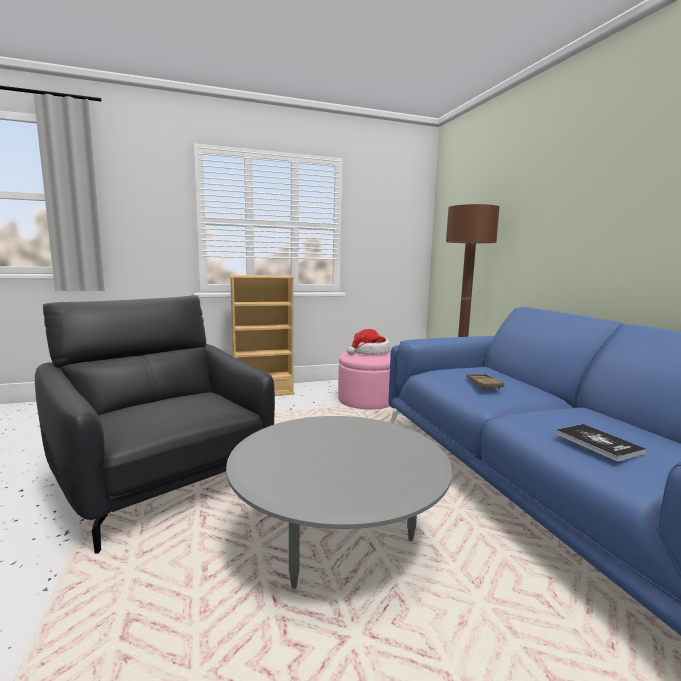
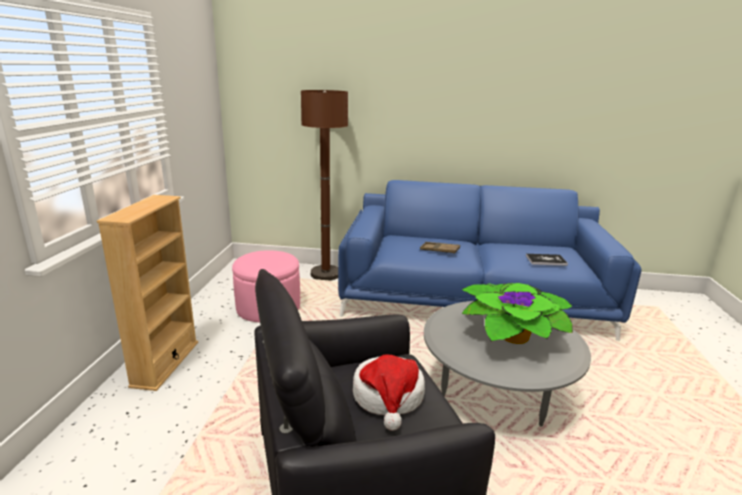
camera: 65 degrees left, 10 degrees up
hat [347,329,390,355] -> hat moved to [353,354,425,431]
none -> potted plant [462,283,573,344]

